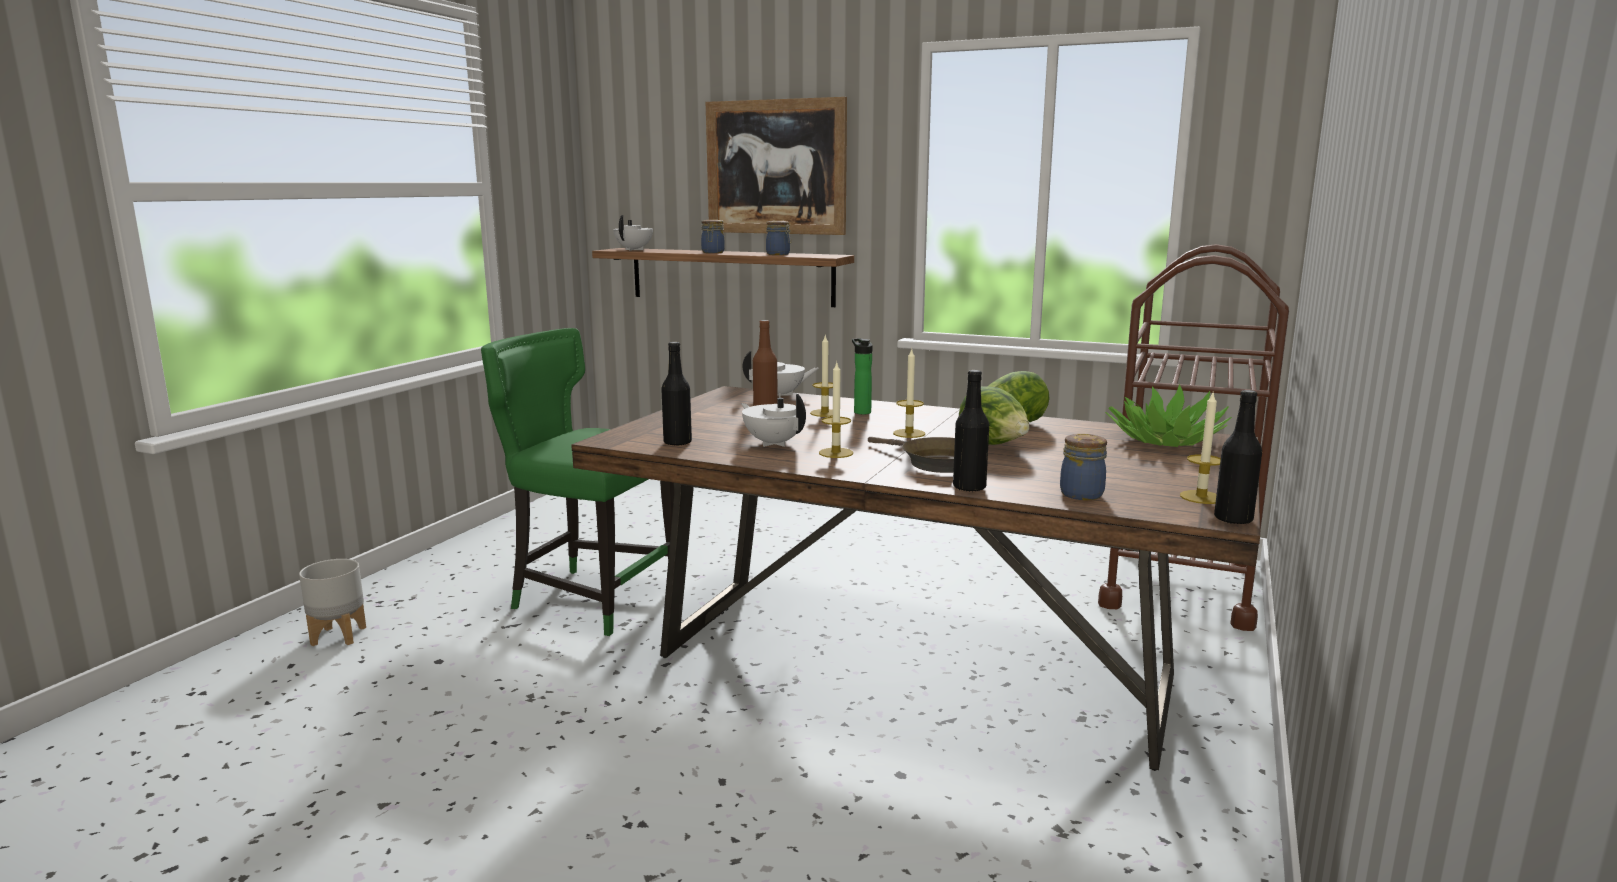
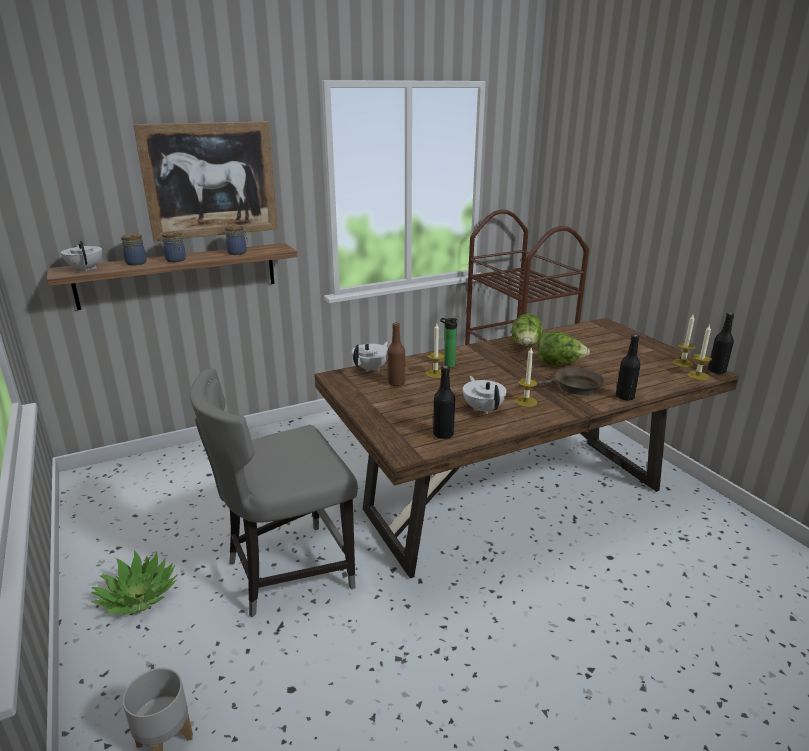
camera: 50 degrees left, 10 degrees up
green chair [481,328,674,636] -> grey chair [190,369,358,617]
white teapot [741,394,806,447] -> white teapot turned 75 degrees clockwise [463,376,507,414]
candle [893,348,925,438] -> candle moved to [687,325,712,380]
jar [1060,434,1107,500] -> jar moved to [121,234,147,265]
potted plant [1105,384,1232,447] -> potted plant moved to [91,550,178,615]

